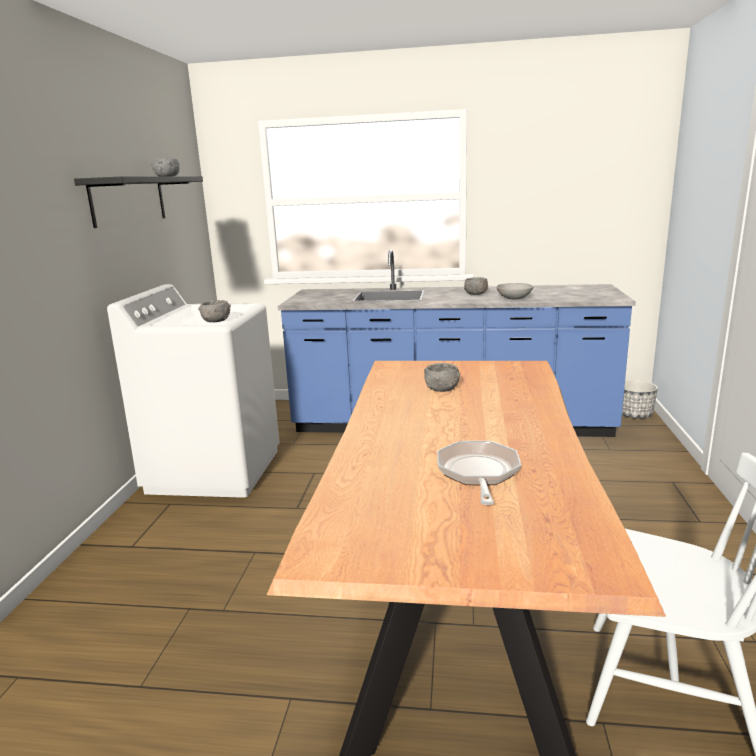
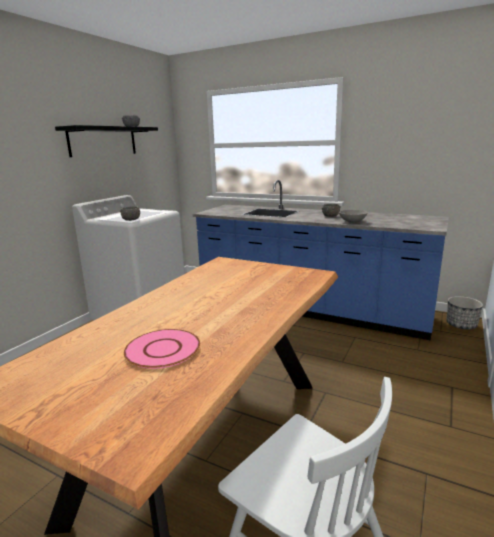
camera: 20 degrees right, 0 degrees up
grey bowl [424,363,460,392] -> none
frying pan [437,441,521,505] -> pink plate [124,329,200,369]

